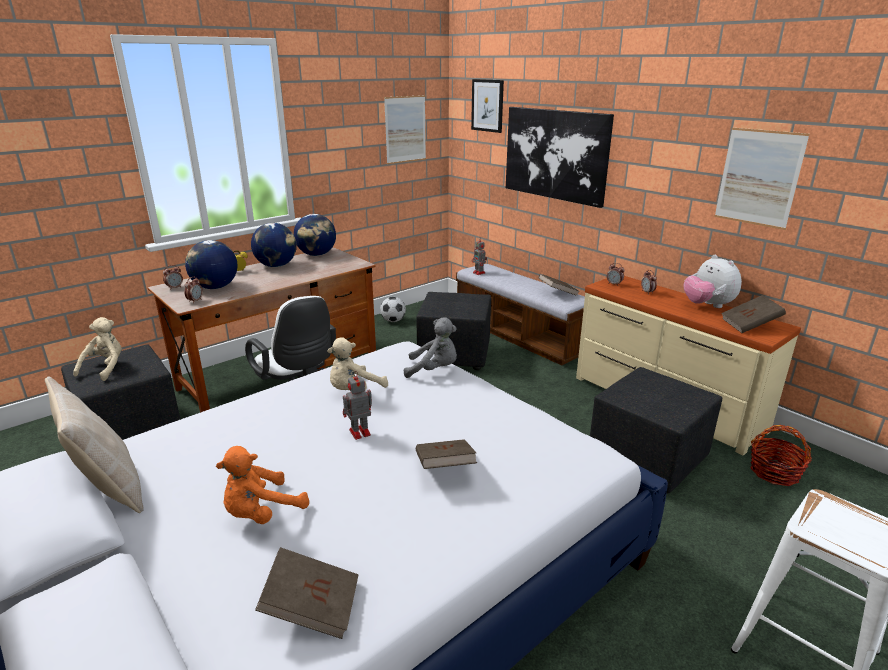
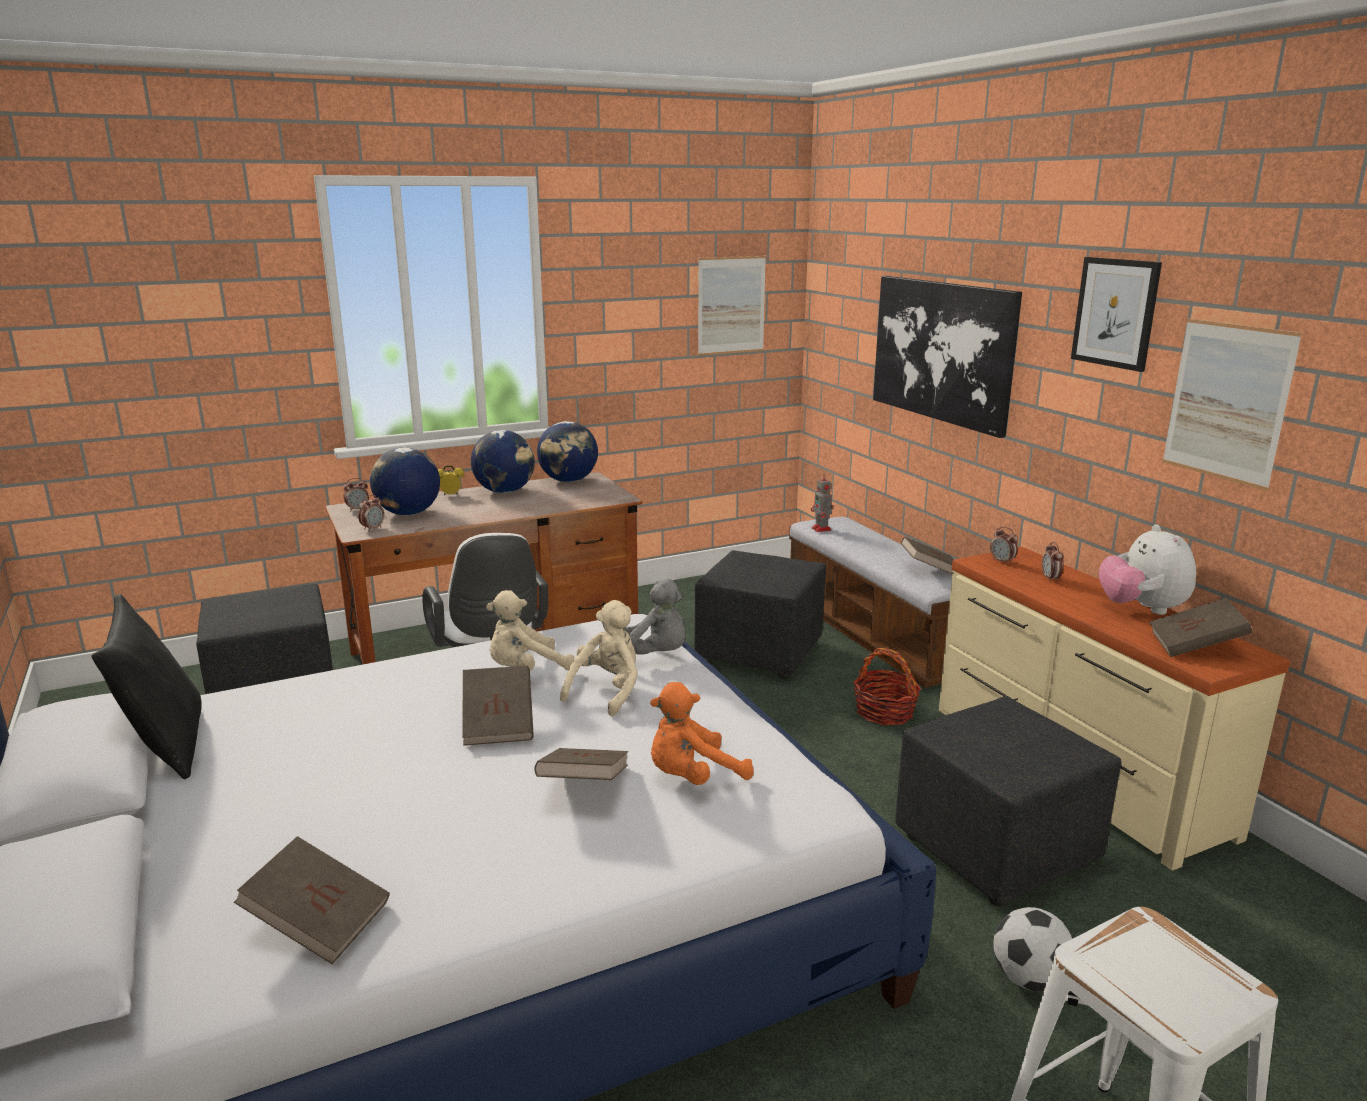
camera: 15 degrees right, 5 degrees down
beige pillow [45,376,144,513] -> black pillow [92,594,202,779]
beige plush toy [73,317,122,381] -> beige plush toy moved to [560,600,638,717]
orange plush toy [216,446,309,524] -> orange plush toy moved to [650,682,754,785]
toy robot [343,371,372,440] -> brown book [462,666,534,746]
football [380,297,406,322] -> football moved to [993,907,1073,991]
picture [471,79,504,133] -> picture moved to [1071,257,1162,372]
basket [751,425,812,486] -> basket moved to [853,648,921,725]

